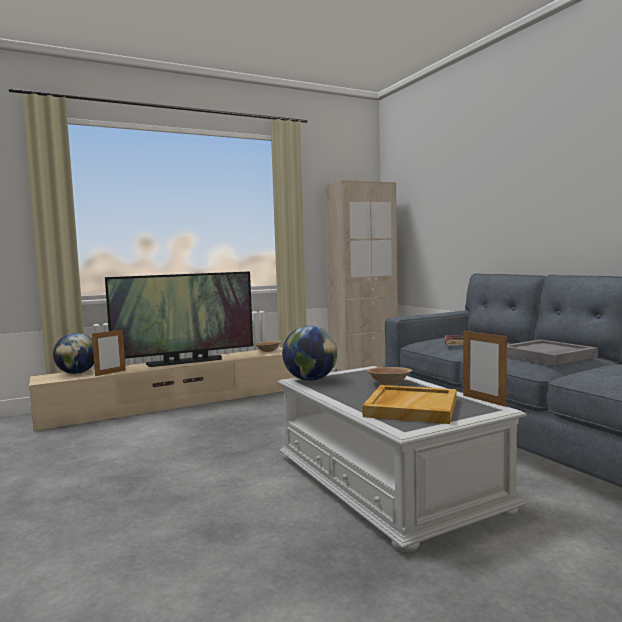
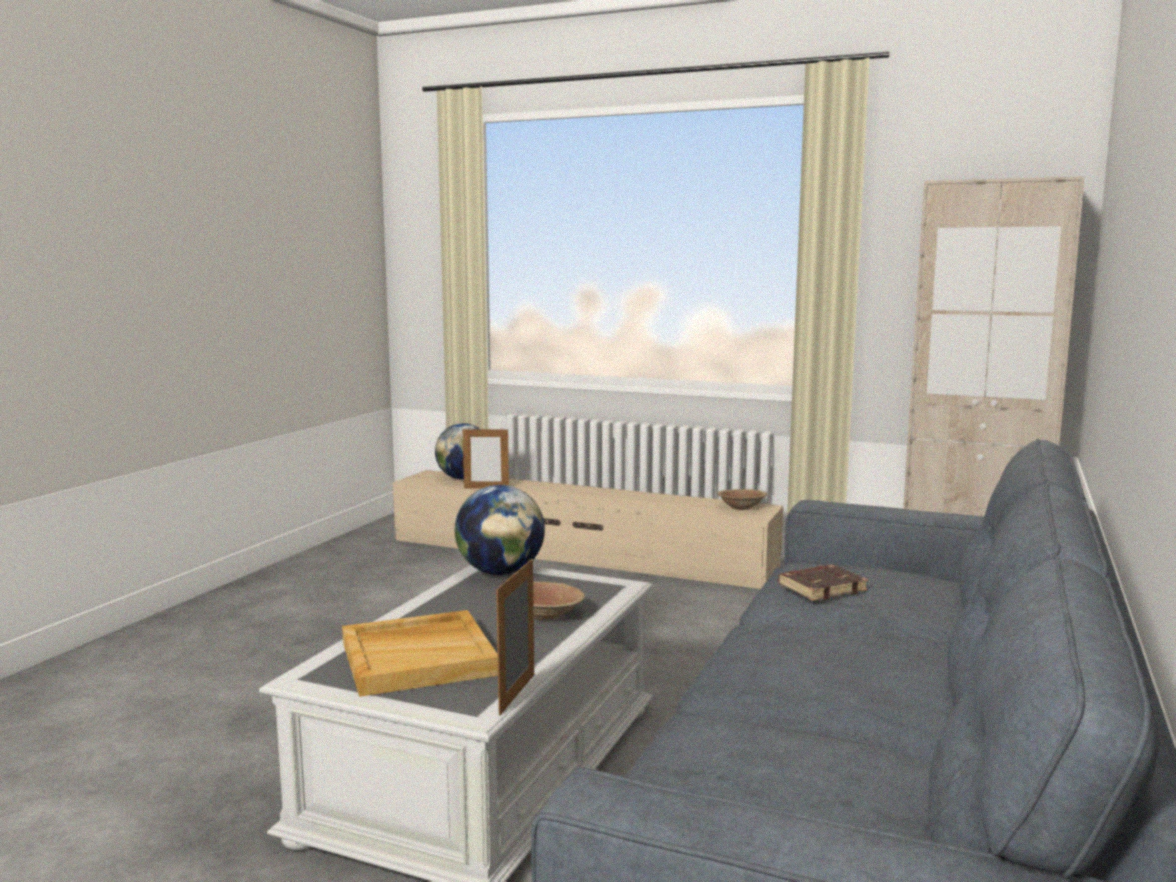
camera: 50 degrees right, 5 degrees up
television [105,271,253,367] -> none
grey tray [507,339,598,365] -> none

